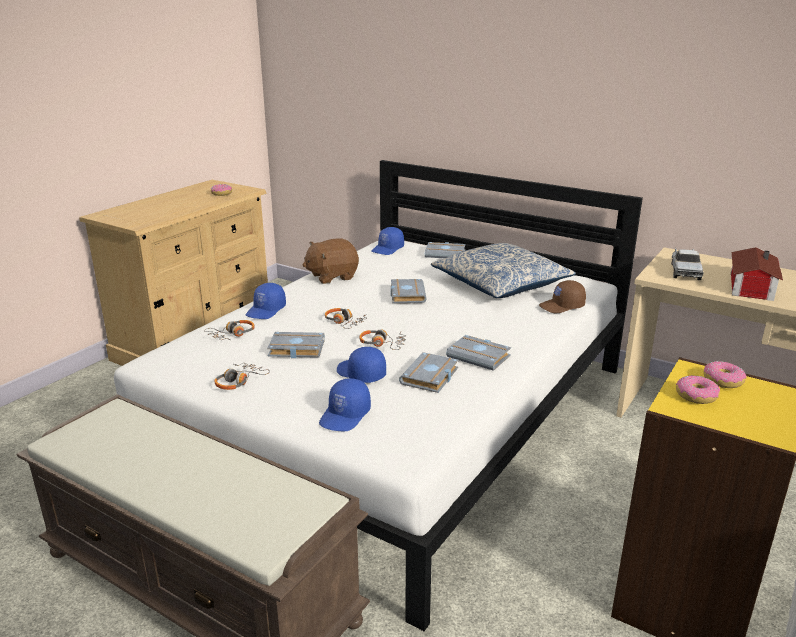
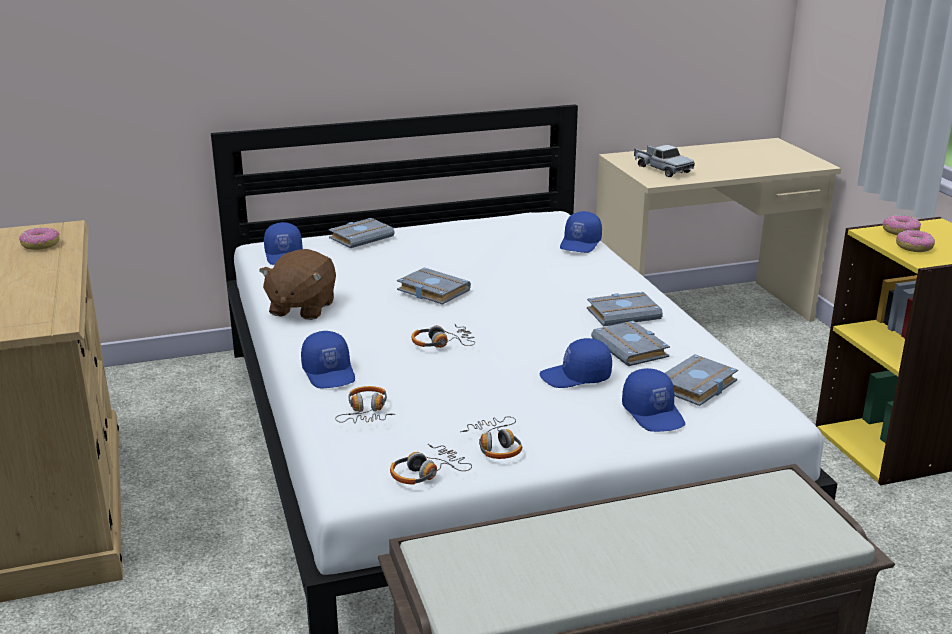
camera: 50 degrees left, 0 degrees up
grey book [267,332,325,358] -> grey book moved to [665,354,738,406]
headphones [359,330,406,350] -> headphones moved to [390,444,472,484]
pillow [431,243,576,298] -> none
brown cap [539,280,586,313] -> blue cap [560,211,602,253]
toy house [731,247,783,301] -> none

